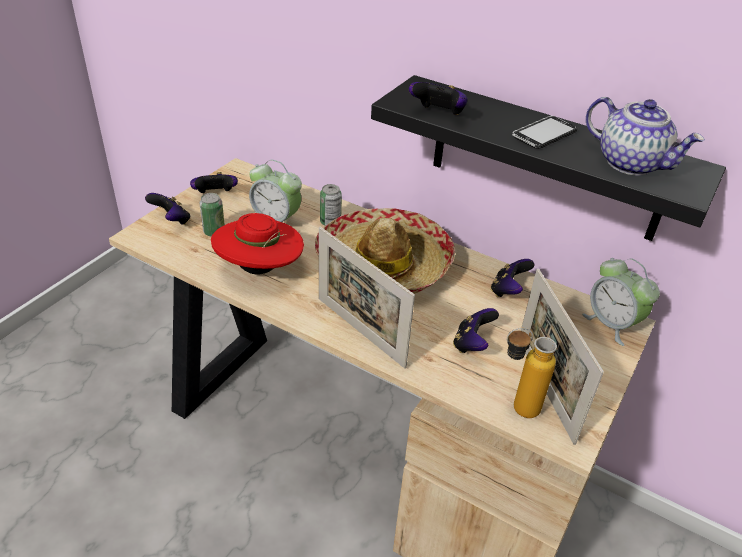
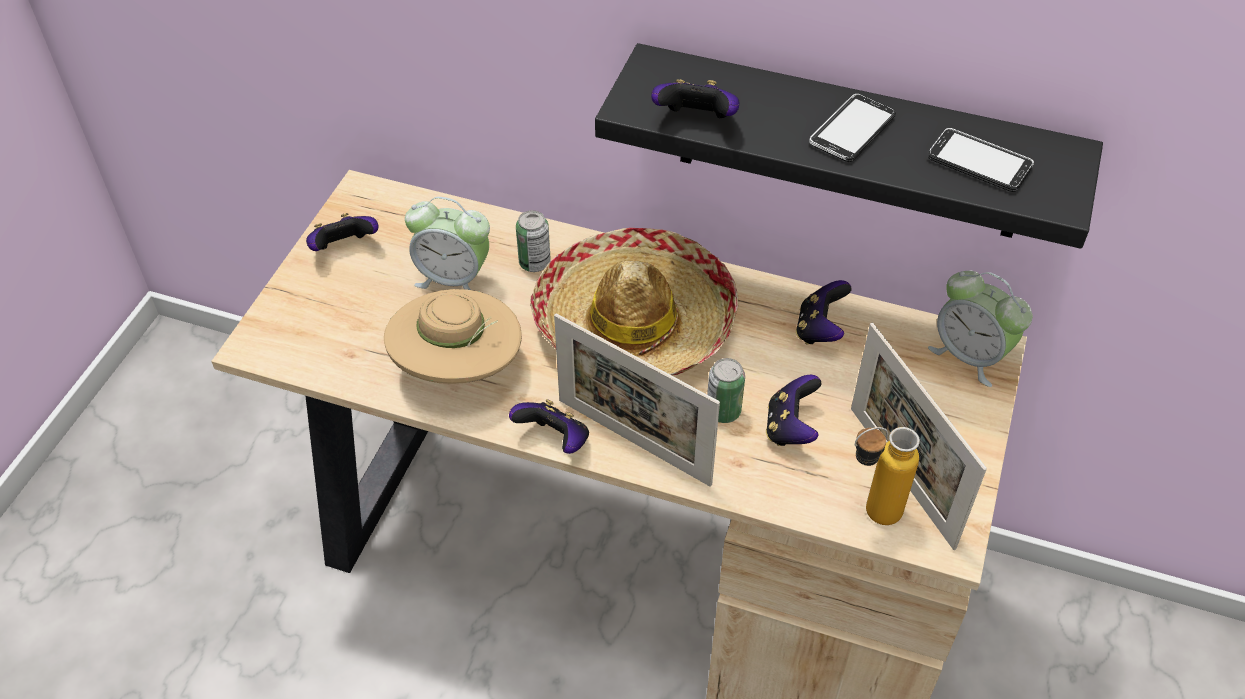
camera: 10 degrees left, 10 degrees up
game controller [145,193,191,225] -> game controller moved to [509,399,589,454]
can [200,193,225,237] -> can moved to [707,358,745,423]
red hat [211,213,304,274] -> beige hat [384,289,522,384]
teapot [586,97,705,176] -> phone [928,128,1034,192]

